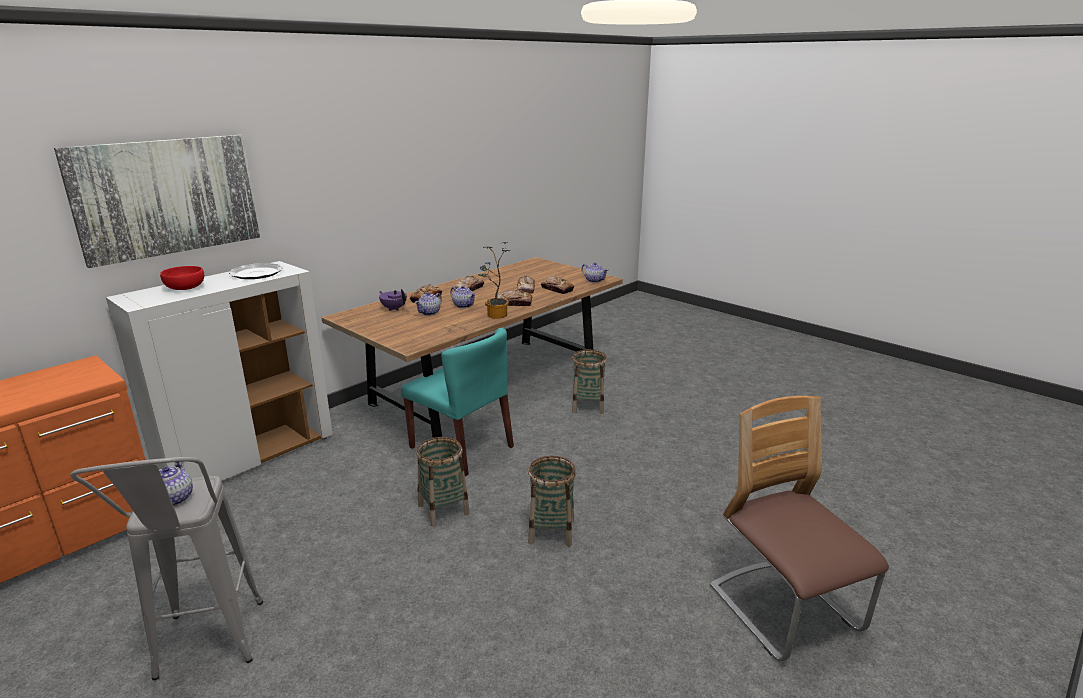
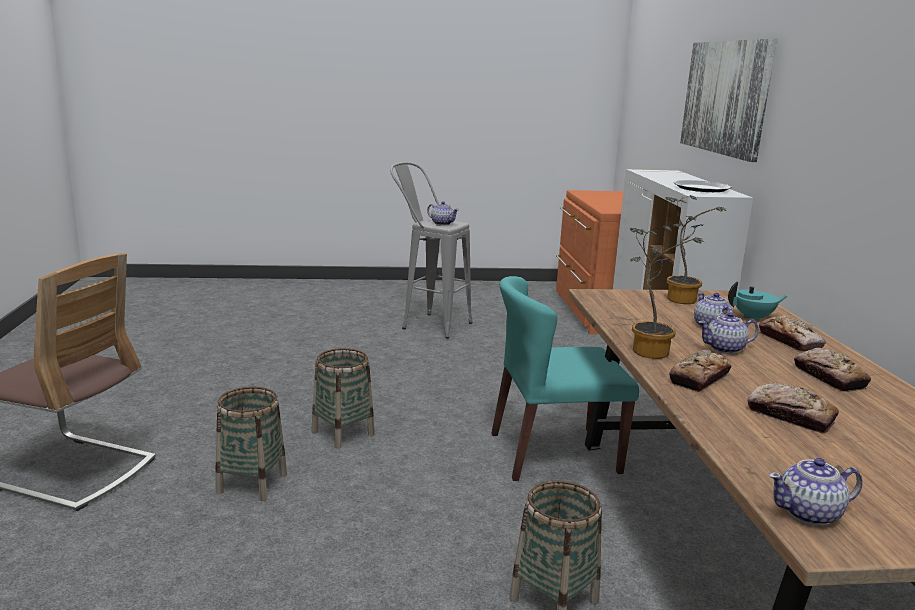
camera: 130 degrees right, 5 degrees down
red bowl [160,266,204,290] -> none
purple teapot [379,289,407,311] -> turquoise teapot [728,282,787,322]
basket [417,437,470,526] -> basket moved to [215,387,287,501]
bread [541,276,574,294] -> none
none -> potted plant [665,195,726,304]

